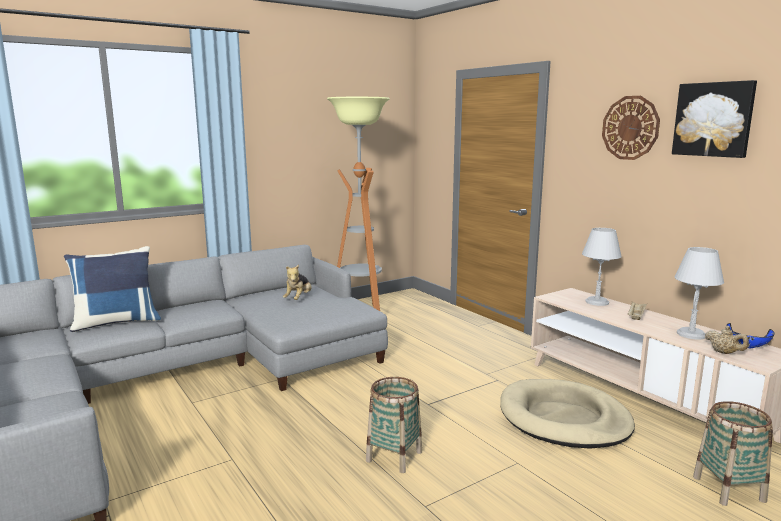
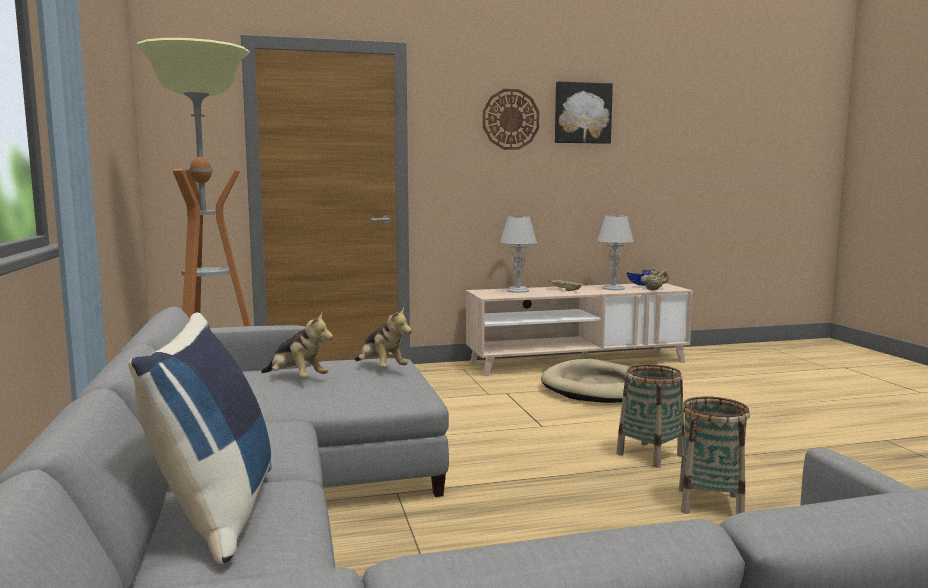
camera: 70 degrees left, 5 degrees down
basket [693,401,773,506] -> basket moved to [679,396,750,514]
none -> plush toy [355,307,412,367]

